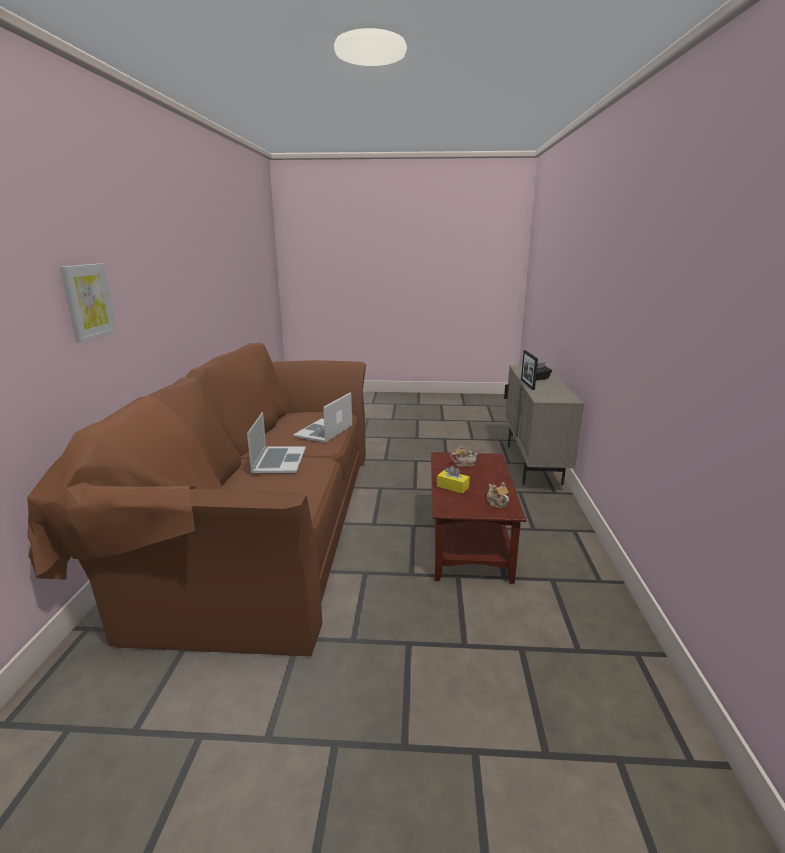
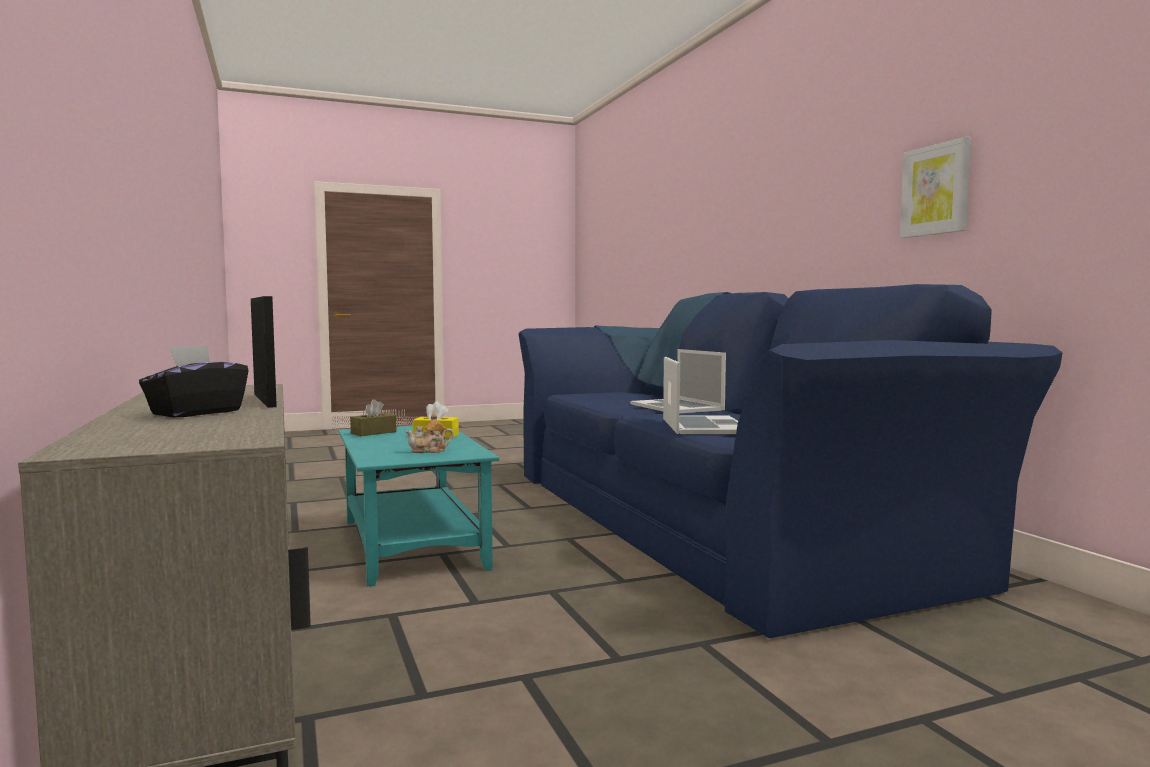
camera: 155 degrees right, 15 degrees down
brown sofa [27,343,366,656] -> blue sofa [519,284,1062,638]
picture [60,264,116,342] -> picture moved to [900,137,971,238]
brown coffee table [431,452,526,584] -> turquoise coffee table [339,426,499,586]
teapot [487,482,509,508] -> brown tissue box [350,399,397,436]

